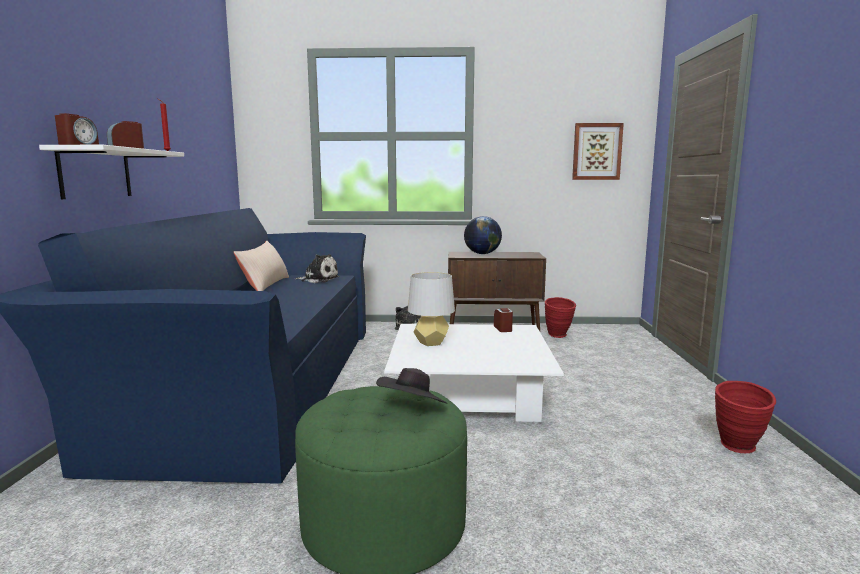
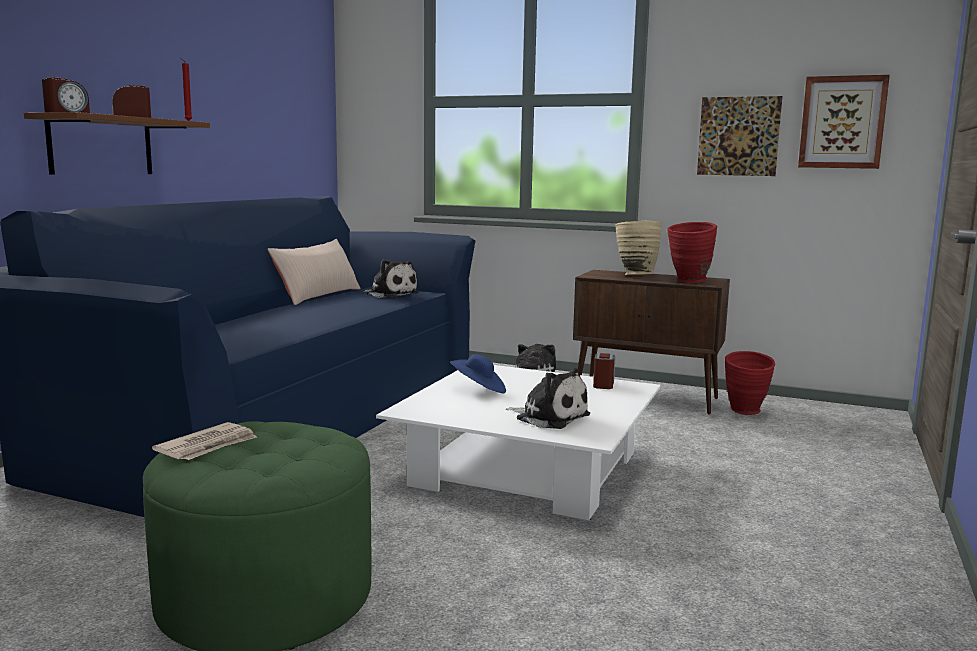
camera: 20 degrees right, 0 degrees up
white shelf [39,145,184,199] -> brown shelf [24,112,210,175]
black hat [376,368,447,403] -> none
grey table lamp [408,272,455,346] -> blue hat [450,354,506,393]
globe [464,216,502,254] -> beige vase [615,221,662,275]
red vase [715,381,776,453] -> red vase moved to [667,222,717,283]
none -> newspaper [152,422,257,460]
none -> plush toy [506,368,590,429]
none -> picture [697,96,783,176]

